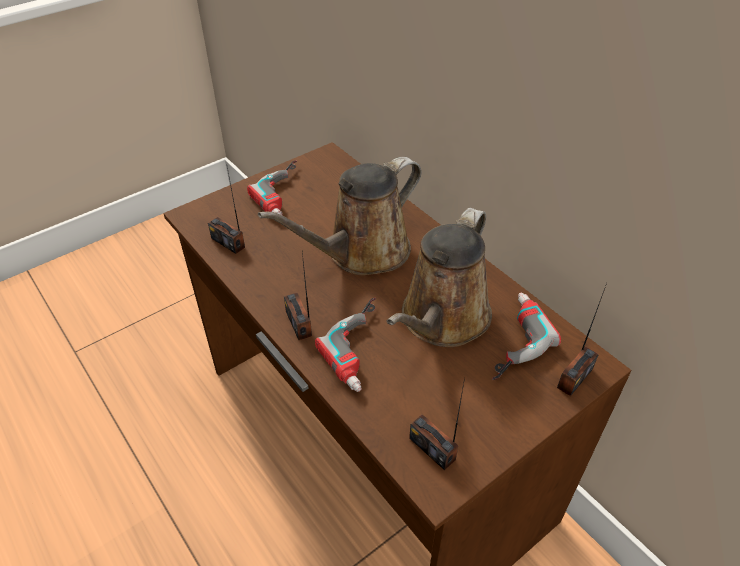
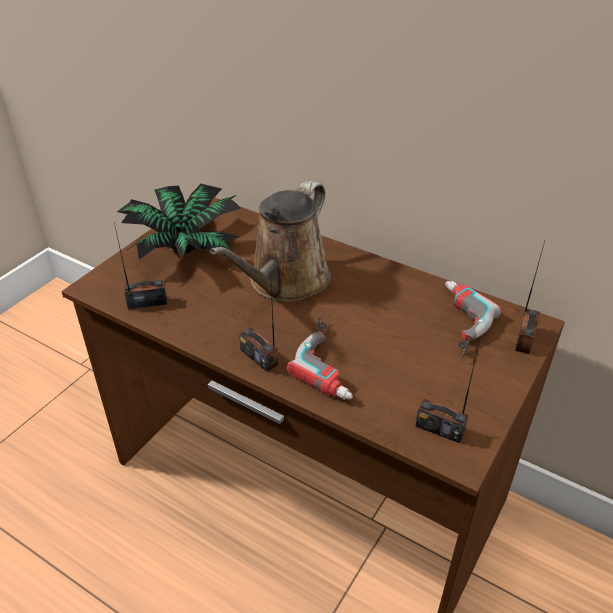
camera: 20 degrees left, 5 degrees down
radio [208,167,245,254] -> radio turned 150 degrees clockwise [114,223,167,309]
power drill [247,160,297,216] -> potted plant [117,184,241,259]
brown watering can [386,208,492,347] -> none

